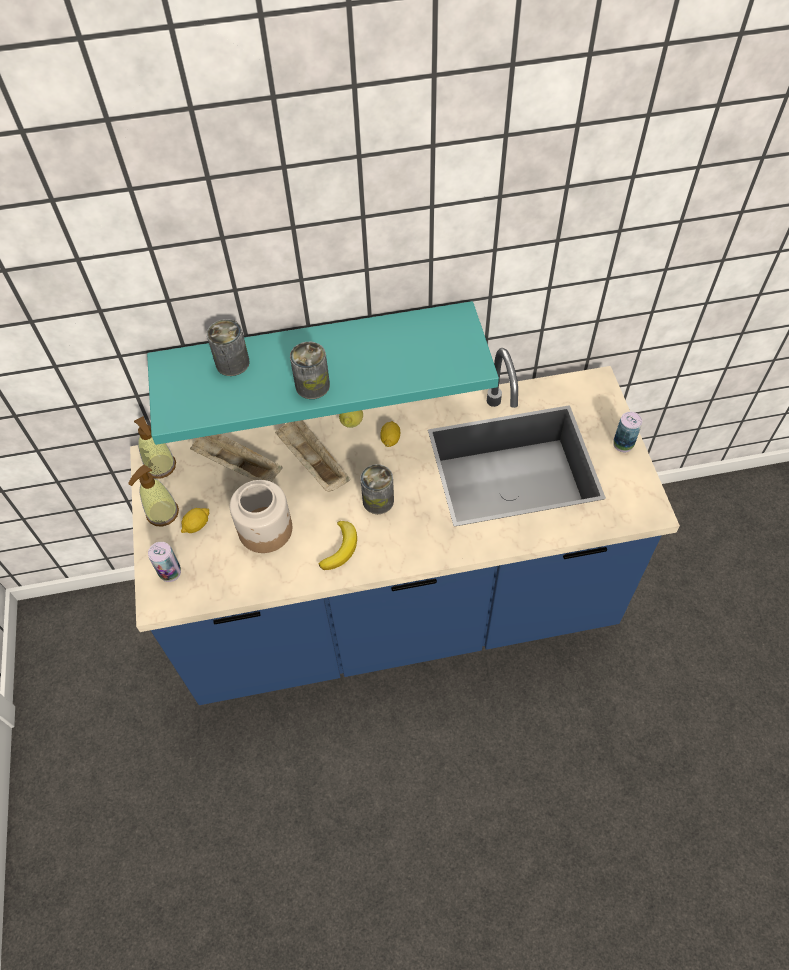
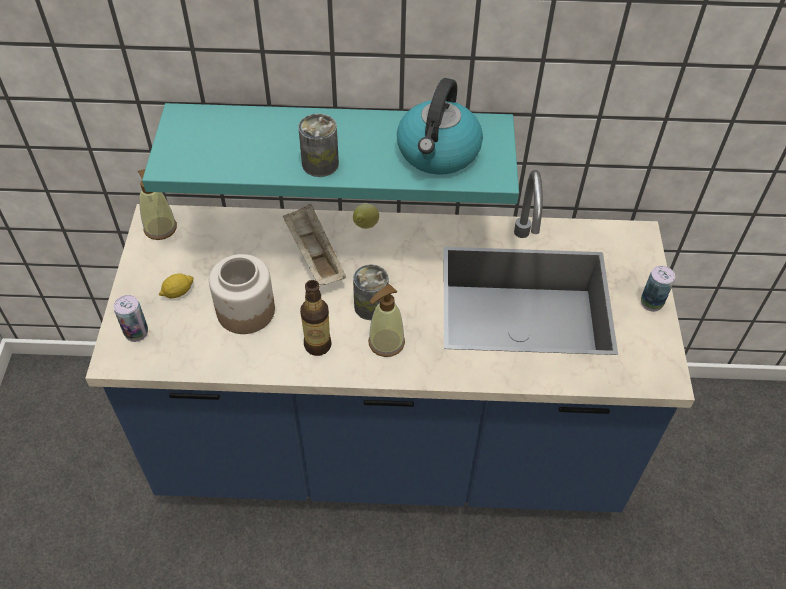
camera: 10 degrees right, 5 degrees down
soap dispenser [128,465,179,526] -> soap dispenser moved to [368,284,405,357]
beige tray [190,434,283,482] -> none
can [207,319,250,376] -> none
banana [319,521,357,570] -> bottle [300,280,332,356]
lemon [380,421,400,447] -> none
none -> kettle [397,78,483,175]

